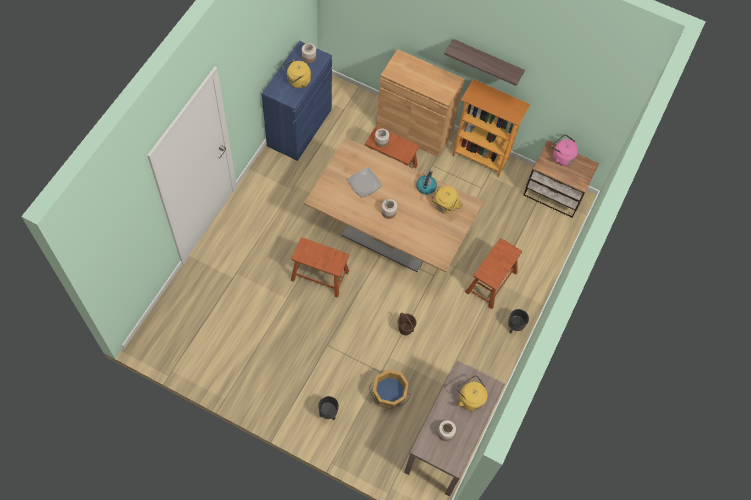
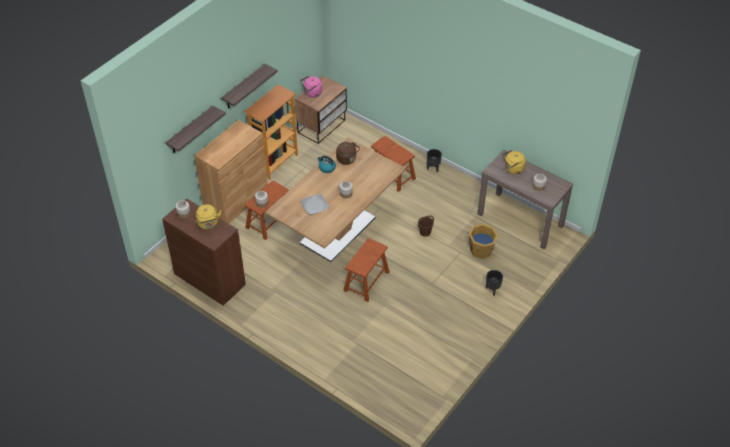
camera: 75 degrees left, 15 degrees down
blue cabinet [262,41,332,161] -> brown cabinet [162,198,246,306]
yellow kettle [431,186,463,213] -> brown kettle [336,142,360,165]
none -> shelf [165,106,226,153]

